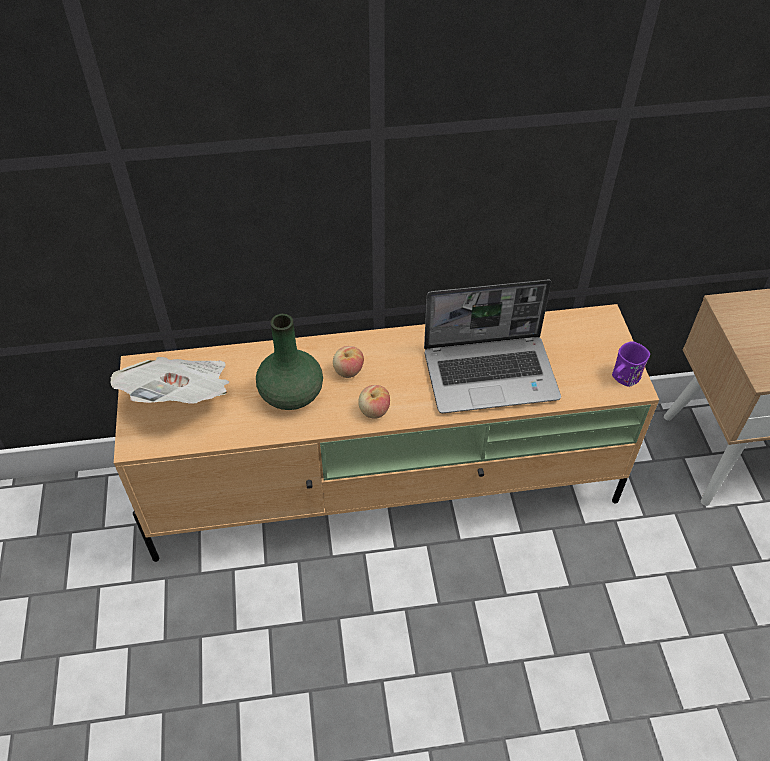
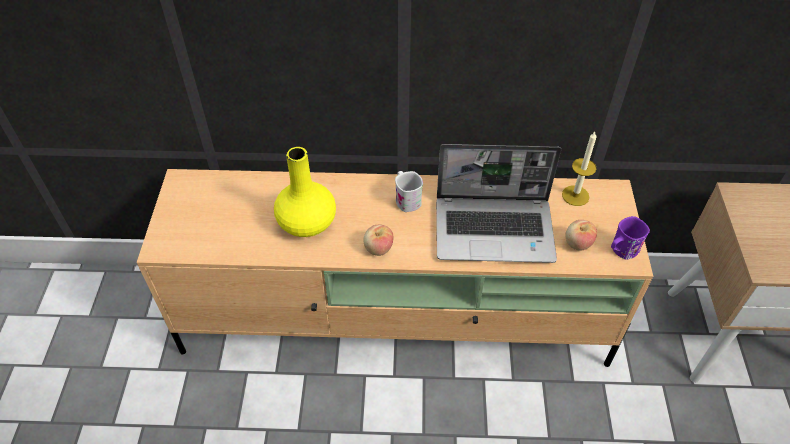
camera: 10 degrees right, 0 degrees up
newspaper [110,357,229,404] -> none
green vase [256,314,323,410] -> yellow vase [274,147,336,237]
apple [333,346,364,378] -> apple moved to [565,220,597,251]
none -> white mug [395,171,423,212]
none -> candle [562,132,597,206]

